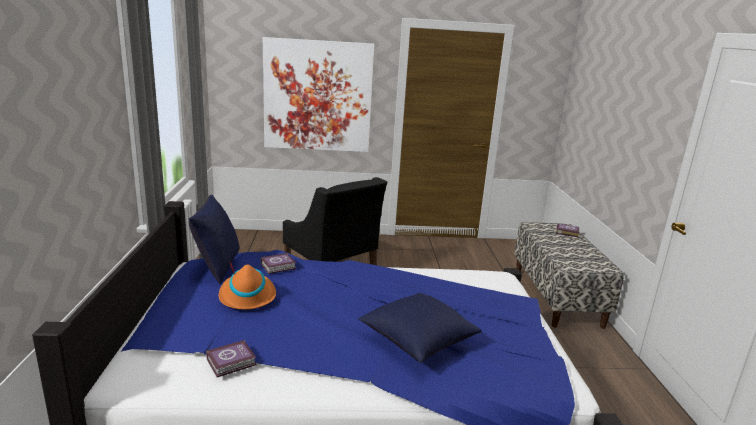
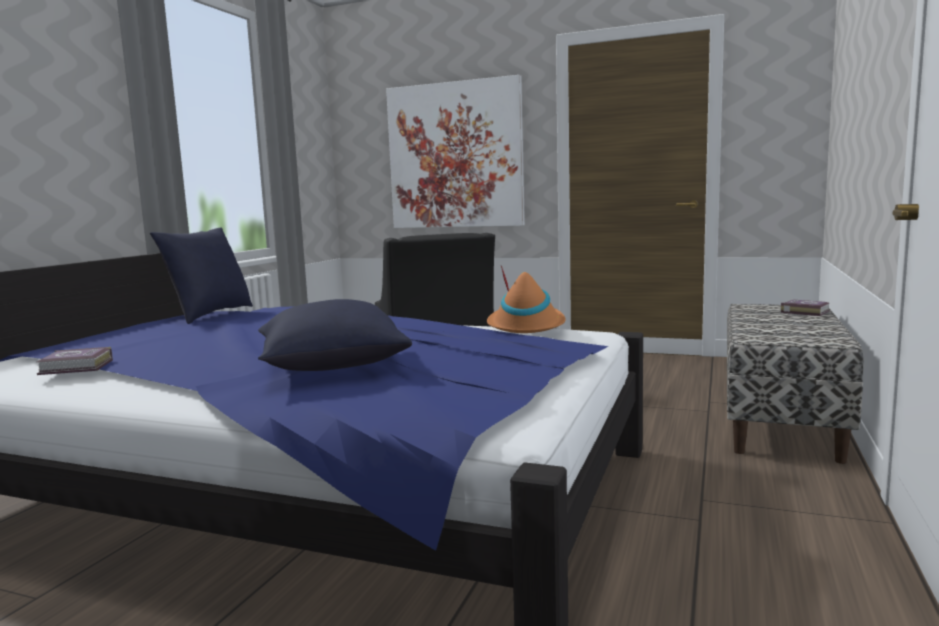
camera: 25 degrees right, 10 degrees down
orange hat [219,260,276,310] -> orange hat moved to [487,266,565,333]
book [261,253,296,274] -> none

